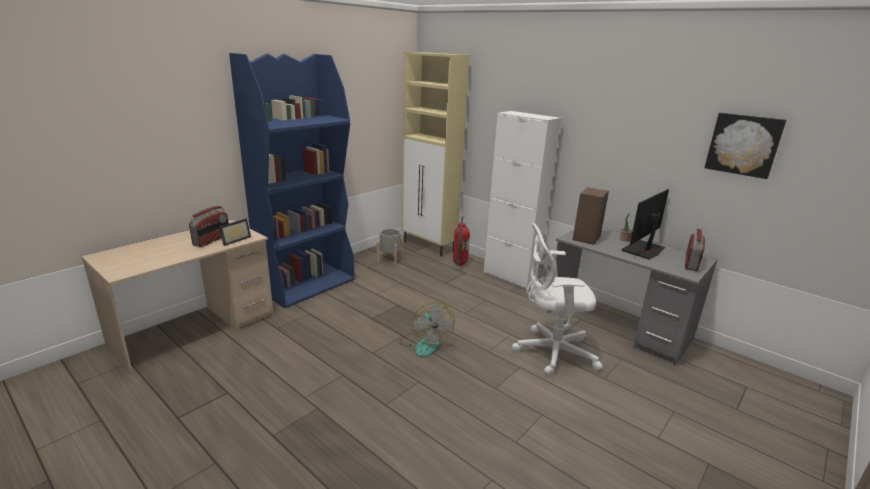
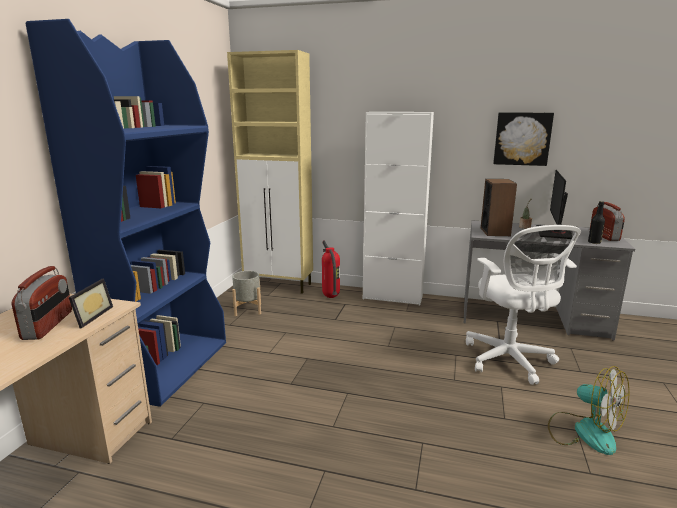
camera: 25 degrees left, 5 degrees down
fan [399,302,455,357] -> fan moved to [548,366,629,455]
white office chair [512,223,602,376] -> white office chair turned 75 degrees counterclockwise [466,225,581,385]
picture [705,113,786,179] -> picture moved to [493,112,554,166]
none -> black bottle [588,201,605,244]

